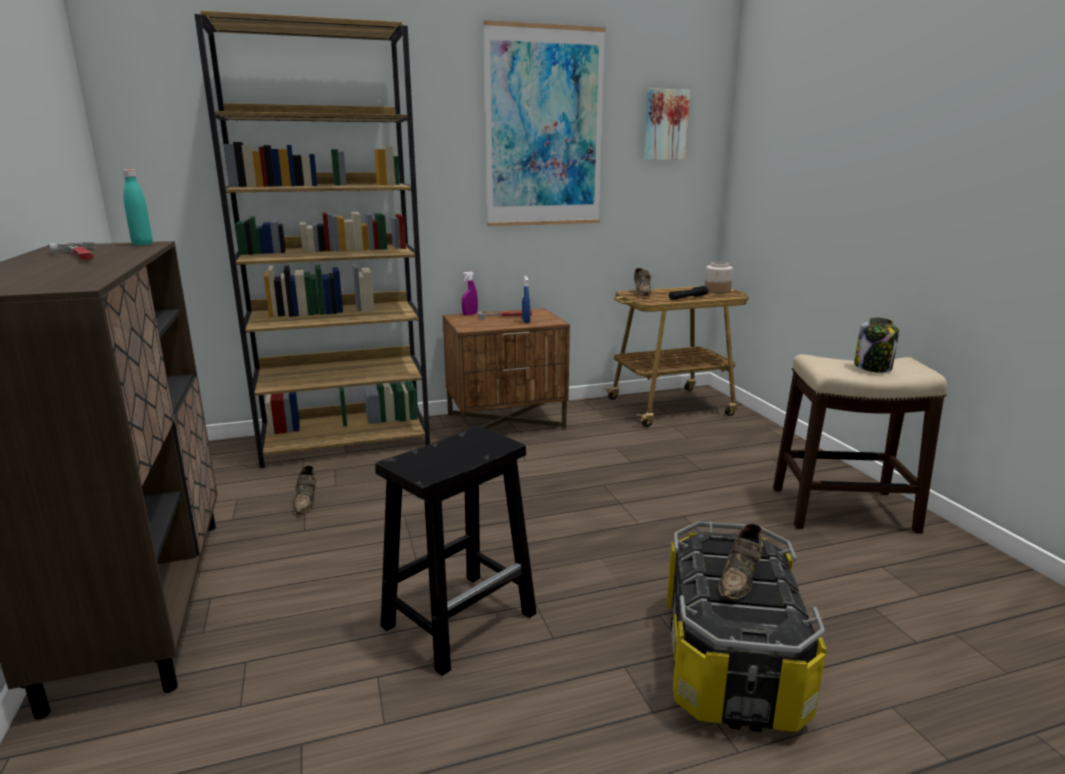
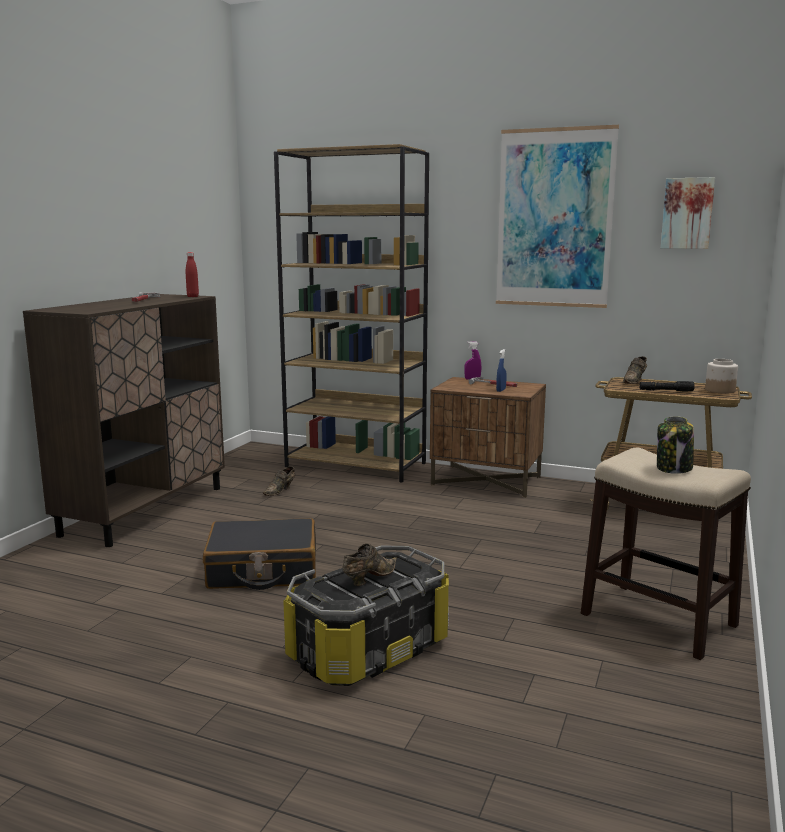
camera: 40 degrees right, 5 degrees down
turquoise bottle [122,169,153,245] -> red bottle [186,252,199,297]
black stool [375,426,537,676] -> black suitcase [203,518,316,590]
brown shoe [718,524,763,600] -> brown shoe turned 150 degrees clockwise [342,543,397,586]

